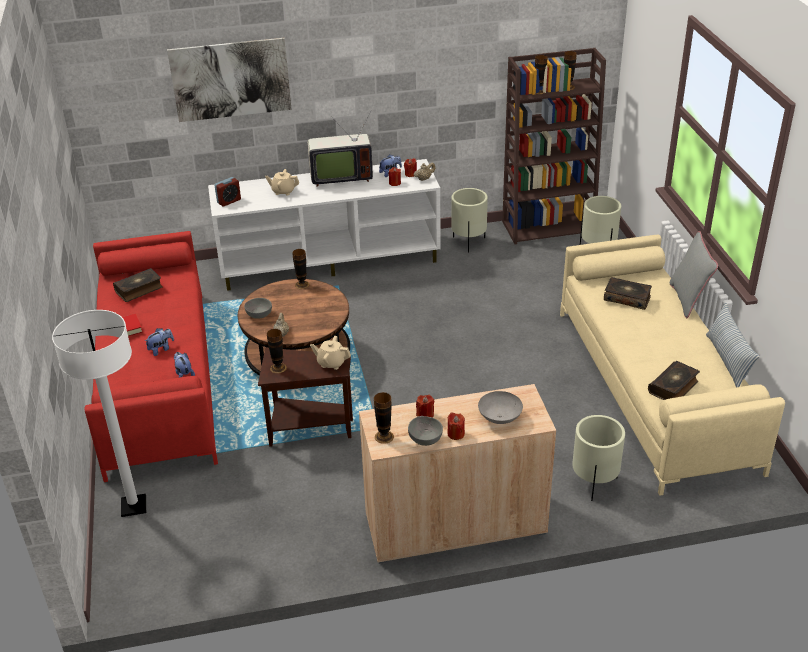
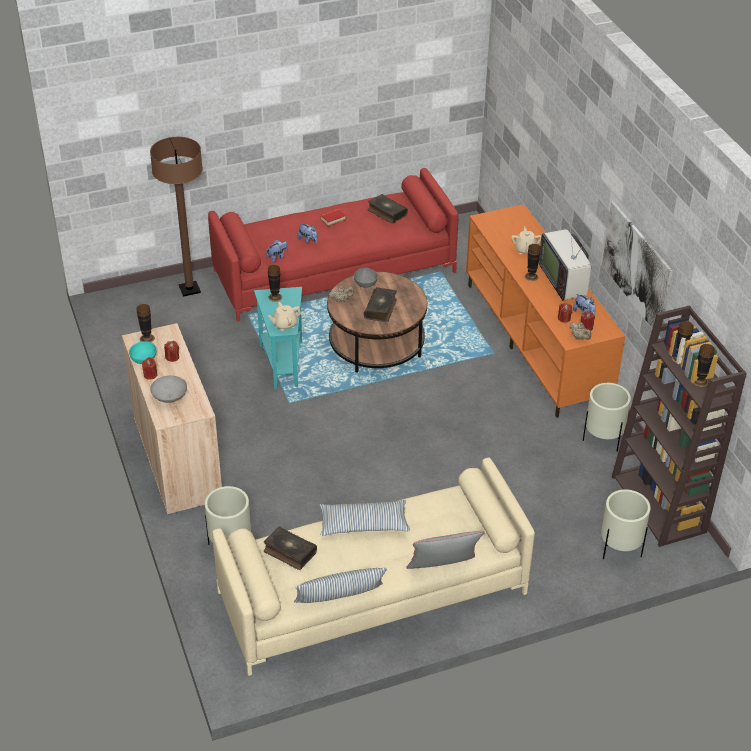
camera: 80 degrees right, 5 degrees up
white floor lamp [52,310,146,517] -> brown floor lamp [150,137,203,297]
picture [167,38,292,122] -> picture moved to [602,201,673,335]
white tv stand [208,159,441,291] -> orange tv stand [466,204,625,418]
alarm clock [214,177,241,206] -> none
brown side table [258,348,353,447] -> turquoise side table [254,287,302,389]
vase [292,249,309,289] -> vase moved to [525,244,541,281]
beige teapot [310,336,351,370] -> beige teapot turned 120 degrees counterclockwise [268,302,302,331]
grey bowl [408,416,443,446] -> turquoise bowl [129,341,157,364]
book [604,277,652,310] -> book moved to [364,287,397,322]
none -> pillow [320,500,410,536]

